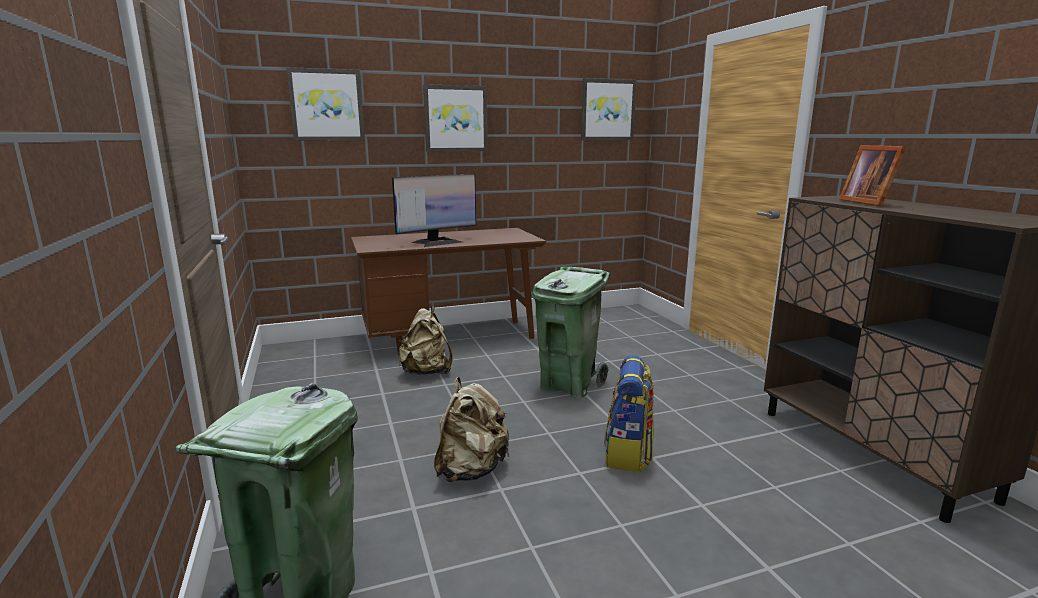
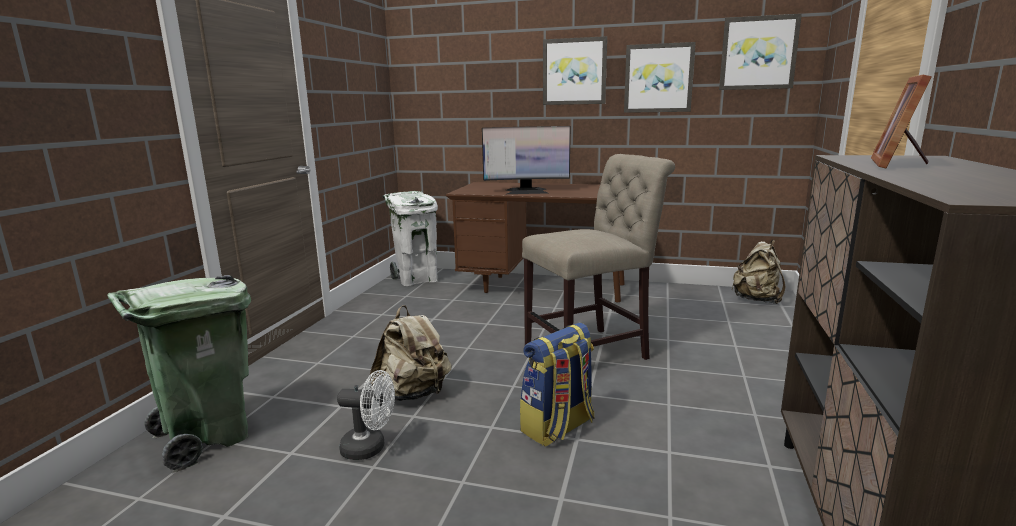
camera: 35 degrees right, 0 degrees up
picture [286,67,365,141] -> picture moved to [624,42,696,113]
beige backpack [399,306,452,375] -> beige backpack moved to [732,240,786,304]
green trash can [532,267,610,399] -> beige chair [522,154,675,360]
none -> white fan [337,370,395,460]
none -> white trash can [382,191,438,286]

